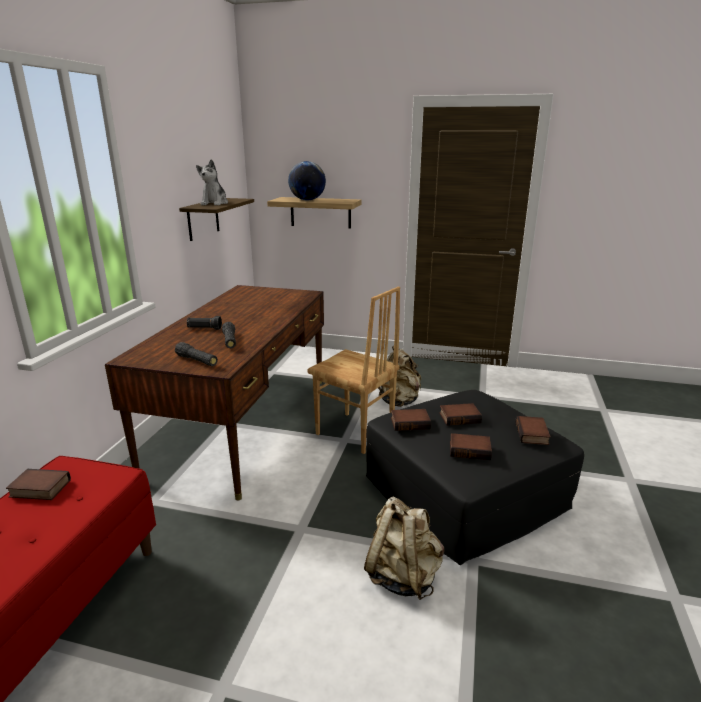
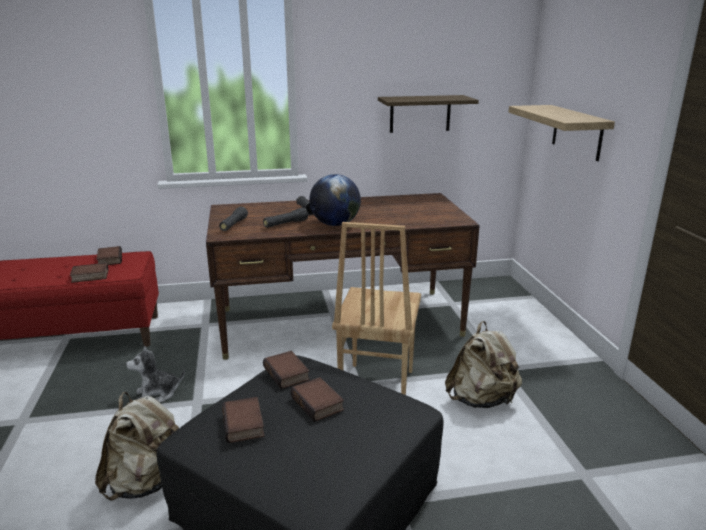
camera: 65 degrees right, 0 degrees up
plush toy [196,159,228,205] -> plush toy moved to [126,345,185,403]
globe [288,161,326,201] -> globe moved to [309,174,361,226]
book [515,416,551,445] -> book moved to [70,263,108,283]

